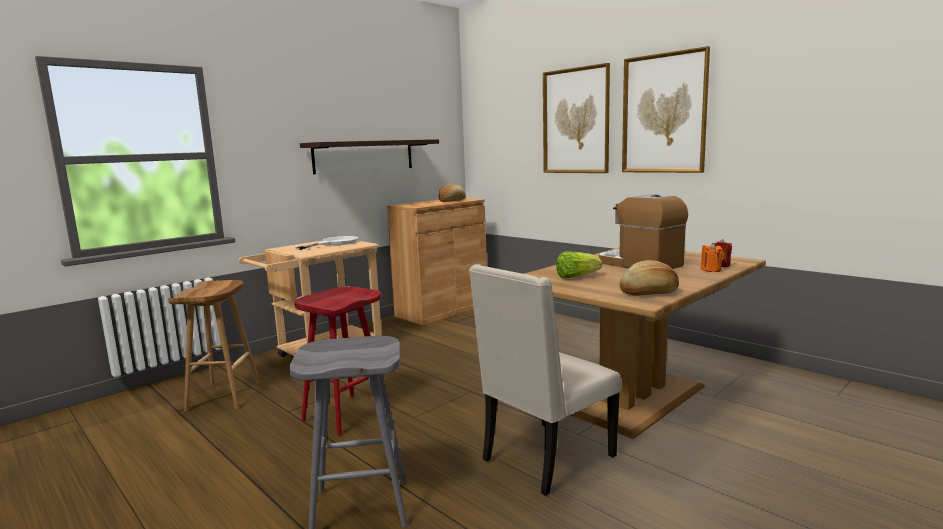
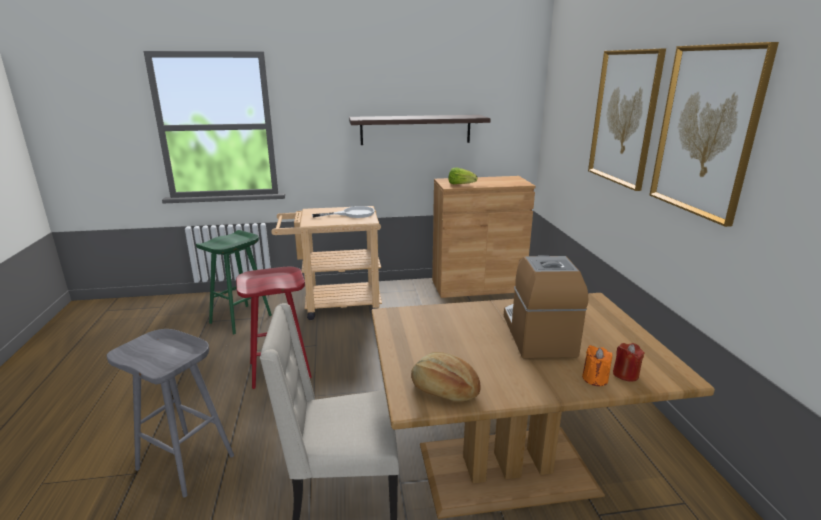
camera: 35 degrees right, 10 degrees up
brown stool [168,280,260,411] -> green stool [196,230,272,334]
bread [439,184,466,202] -> none
lettuce [556,251,602,279] -> lettuce moved to [448,167,477,184]

